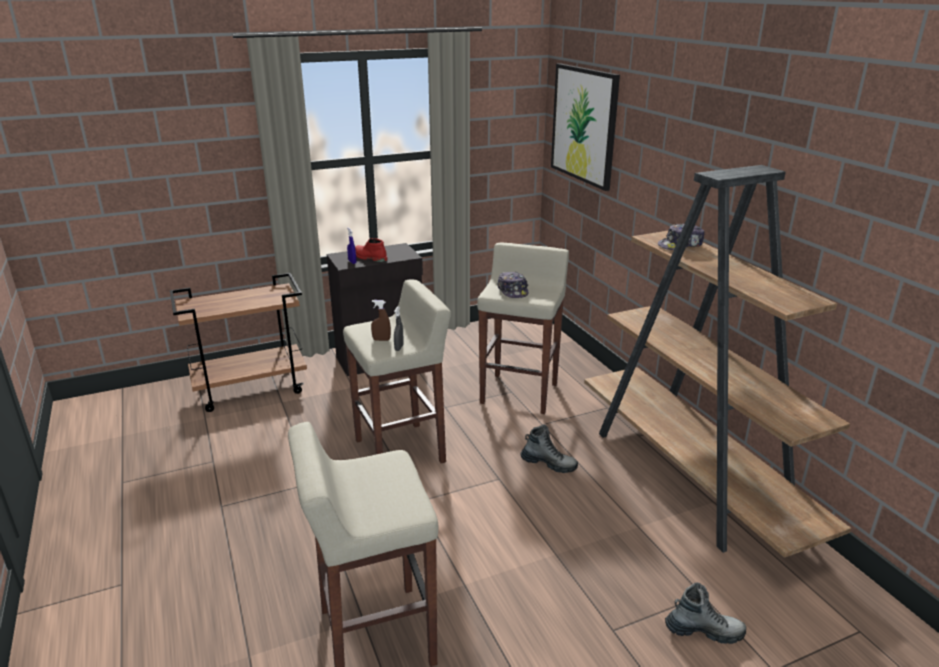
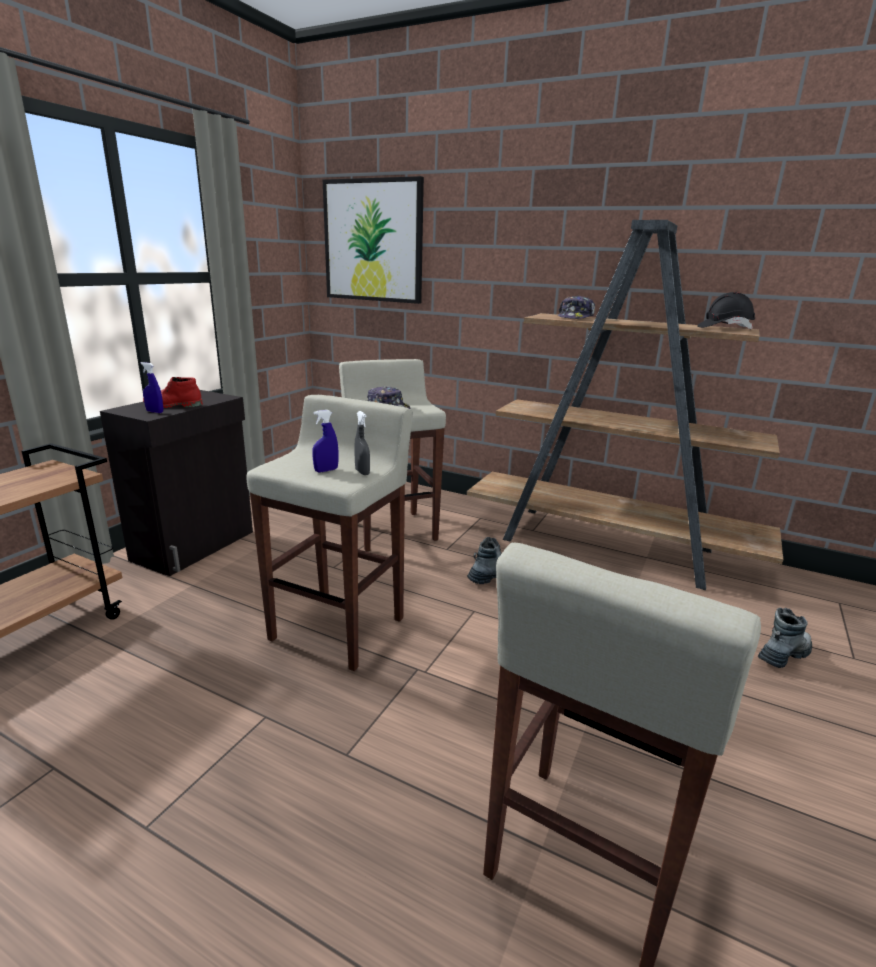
camera: 40 degrees left, 5 degrees down
brown spray bottle [371,300,391,341] -> blue spray bottle [312,410,338,473]
none -> black hard hat [697,292,755,329]

